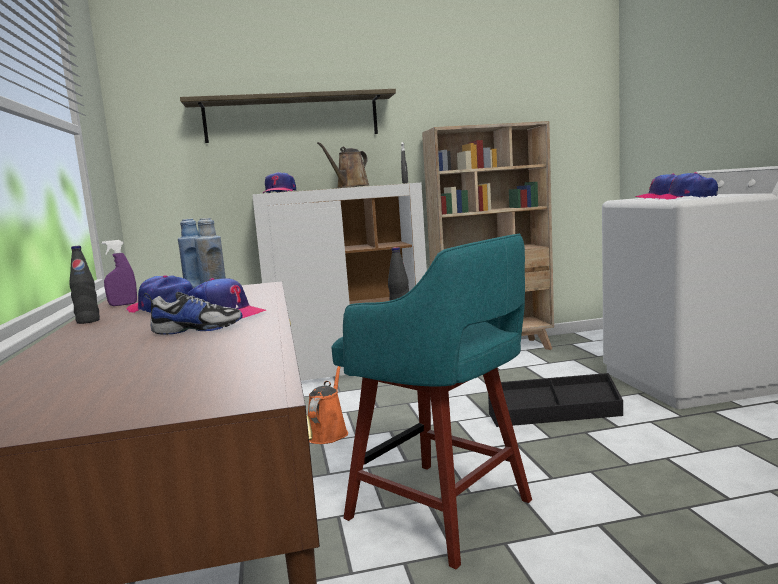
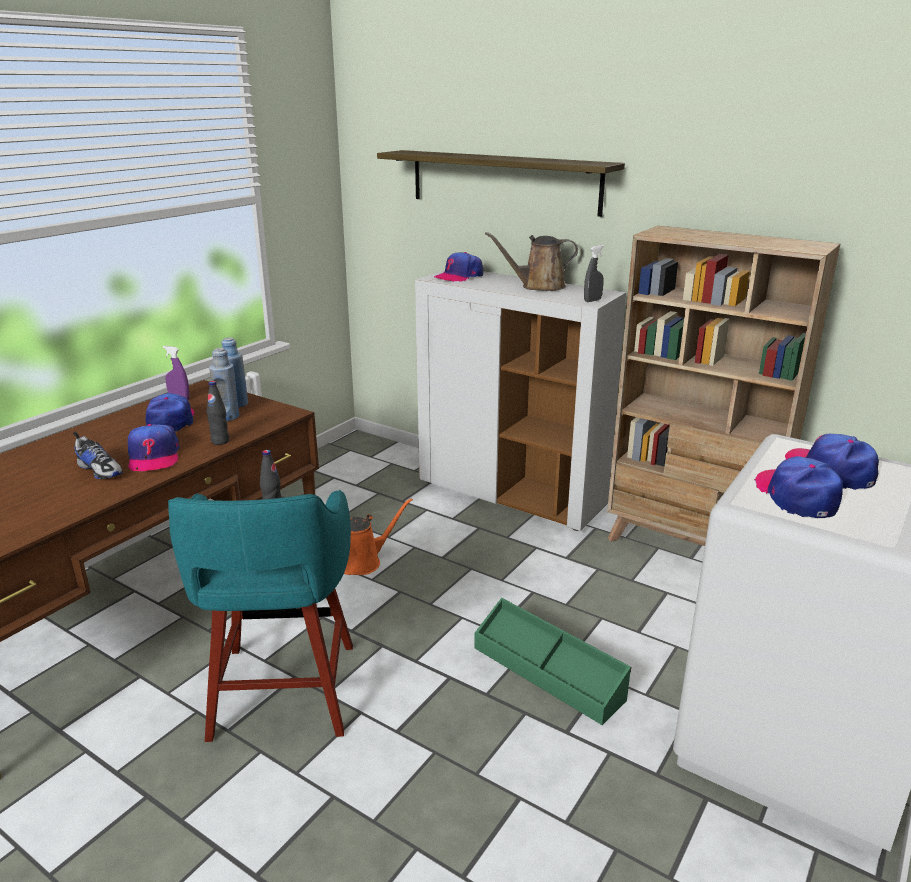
camera: 45 degrees right, 15 degrees up
black bottle [69,246,100,324] -> black bottle moved to [207,381,229,445]
black storage box [488,373,623,427] -> green storage box [474,598,631,725]

